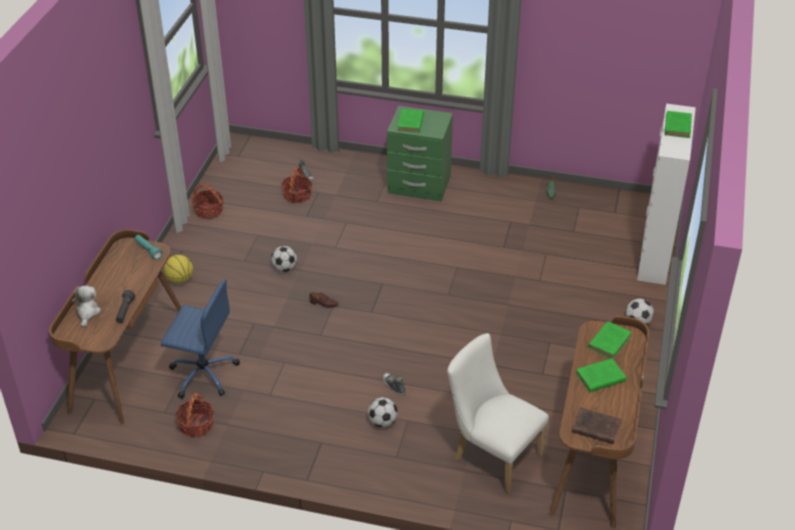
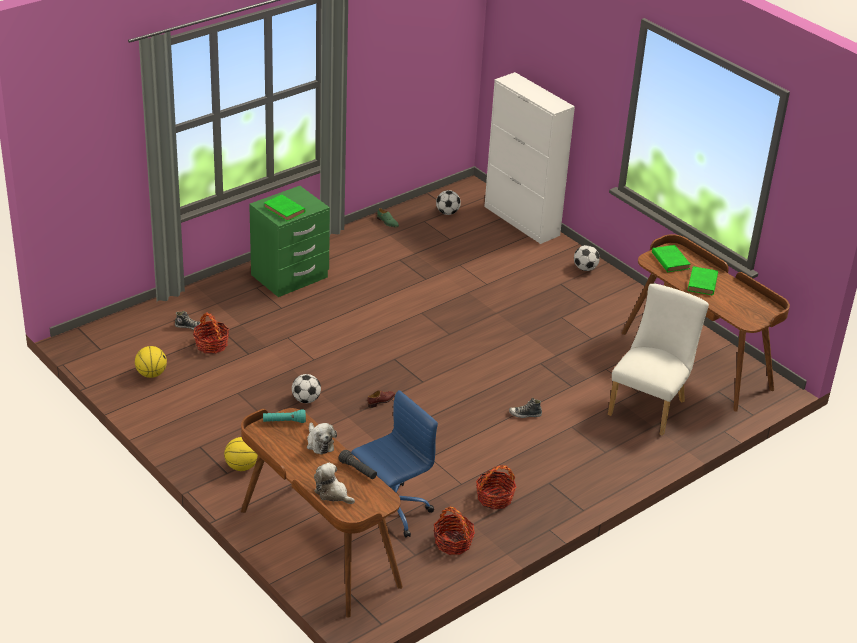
camera: 55 degrees left, 5 degrees down
basket [191,184,223,219] -> basket moved to [476,465,517,509]
football [368,397,398,427] -> football moved to [436,190,461,215]
white chair [447,333,549,493] -> white chair turned 135 degrees clockwise [608,284,709,436]
brown book [572,407,622,444] -> none
green book [665,111,692,138] -> none
none -> basketball [135,346,167,378]
none -> plush toy [307,423,337,455]

